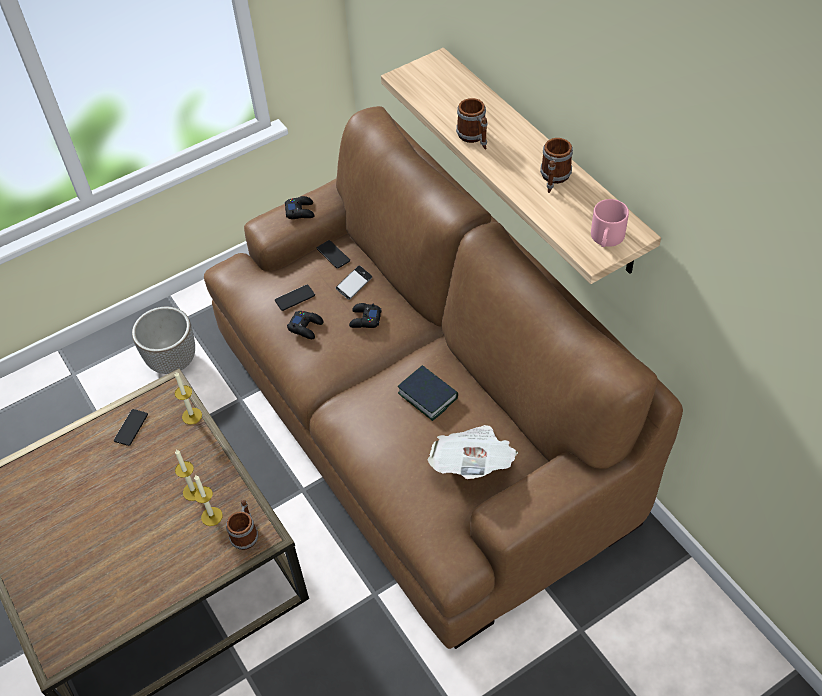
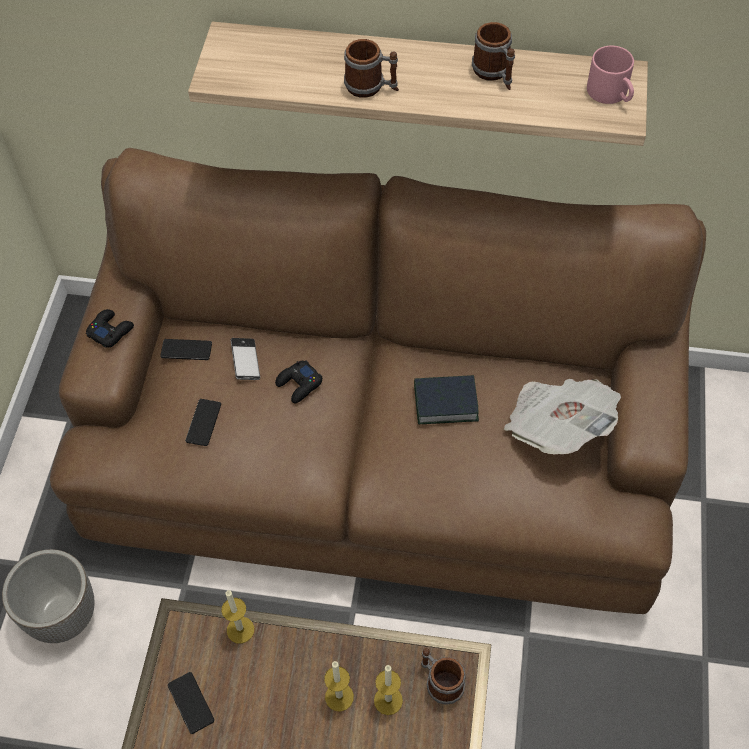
camera: 50 degrees left, 5 degrees up
black game controller [287,311,323,339] -> none

